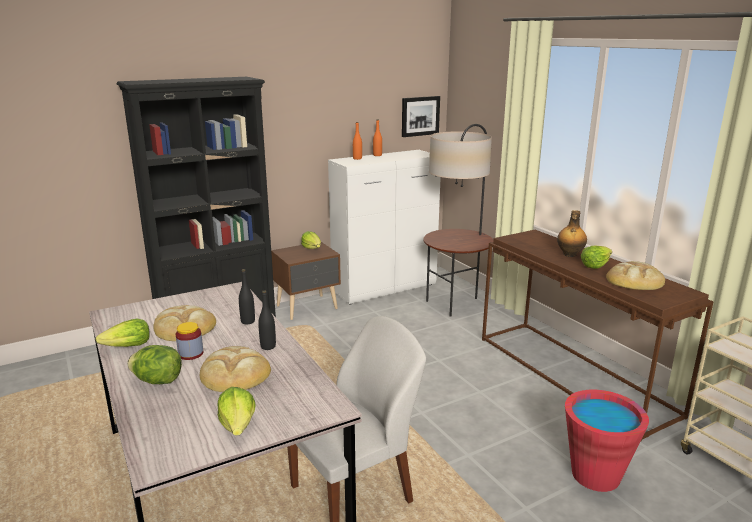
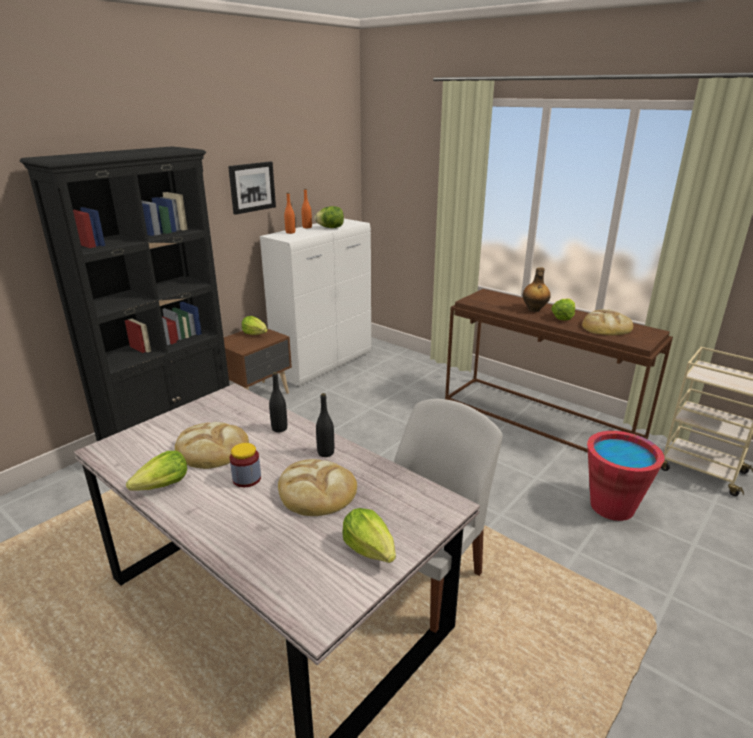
camera: 20 degrees left, 5 degrees up
lettuce [127,345,182,384] -> lettuce moved to [314,206,344,228]
picture [402,96,440,137] -> picture moved to [228,161,276,215]
floor lamp [424,124,493,317] -> none

